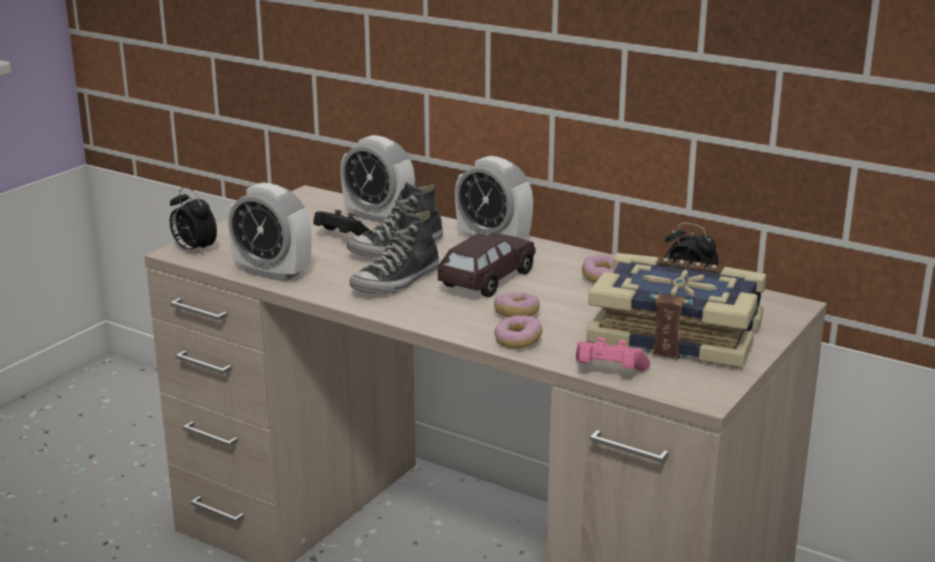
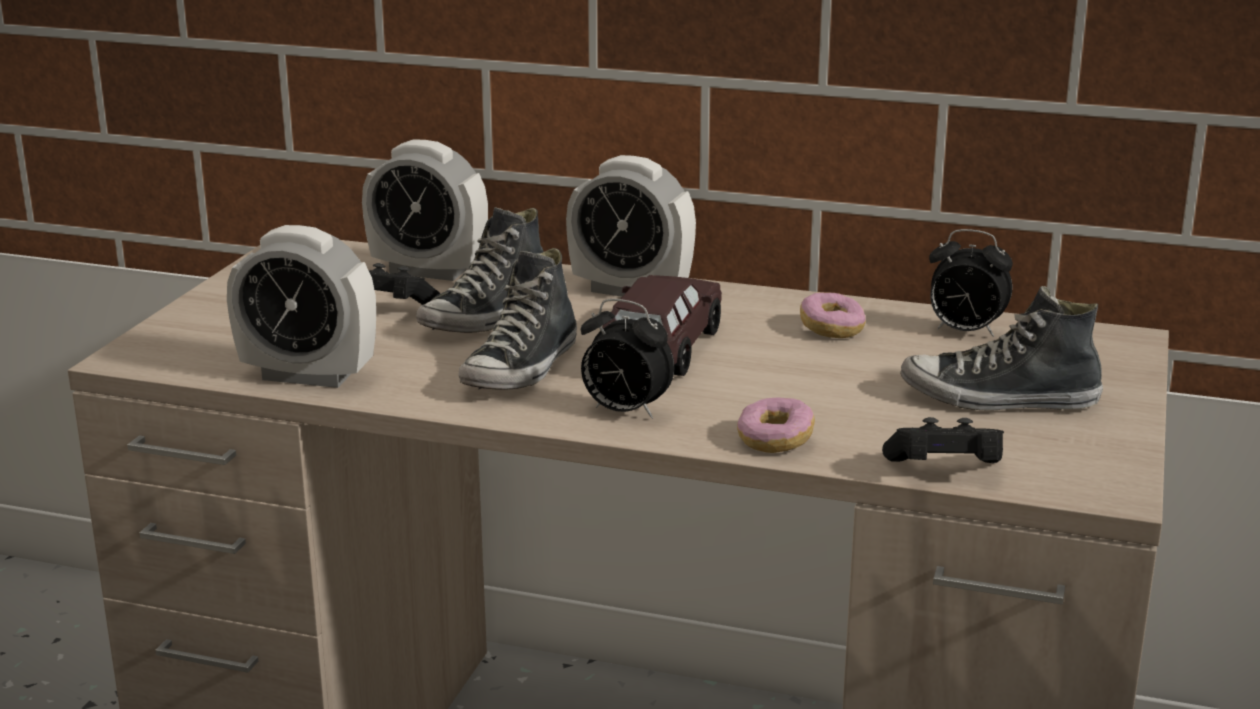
camera: 15 degrees left, 0 degrees up
alarm clock [170,187,217,255] -> alarm clock moved to [581,299,674,419]
donut [494,292,540,317] -> none
pink game controller [576,337,650,371] -> black game controller [882,417,1004,463]
book [586,253,766,368] -> shoe [900,286,1103,411]

